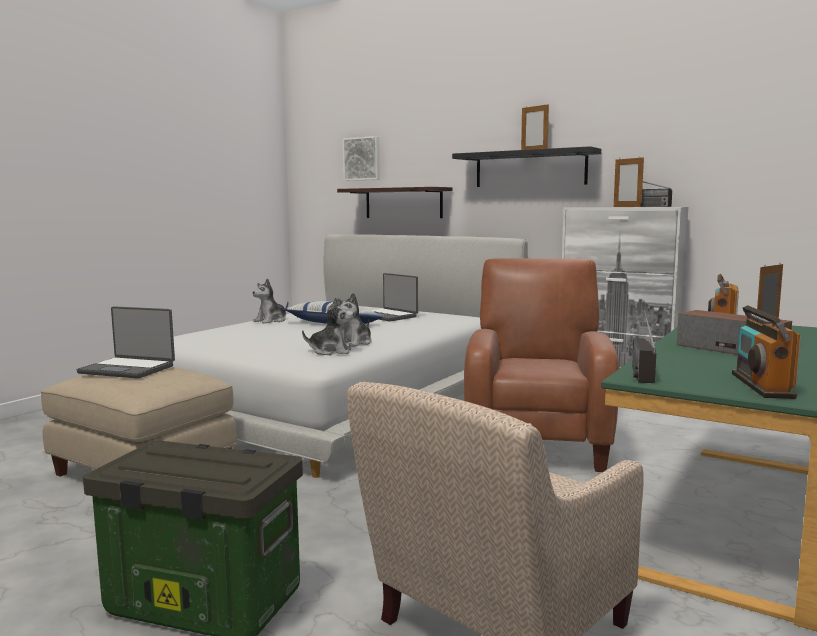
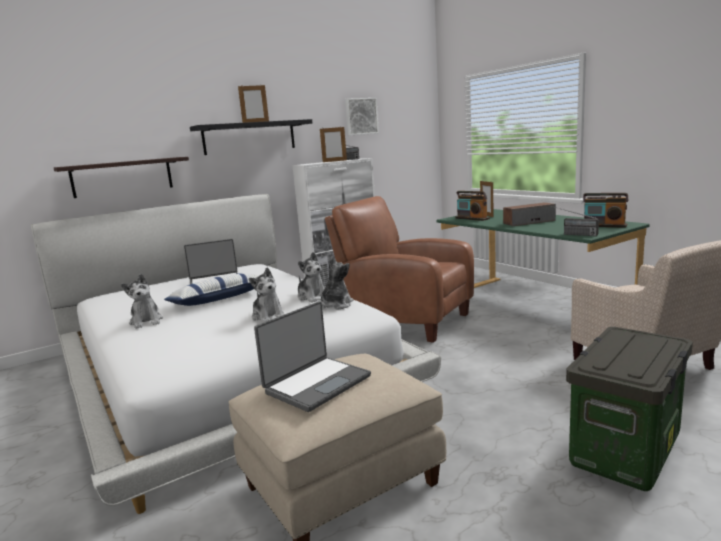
camera: 65 degrees left, 5 degrees up
picture [343,136,380,181] -> picture moved to [345,98,379,136]
none -> plush toy [249,267,284,323]

